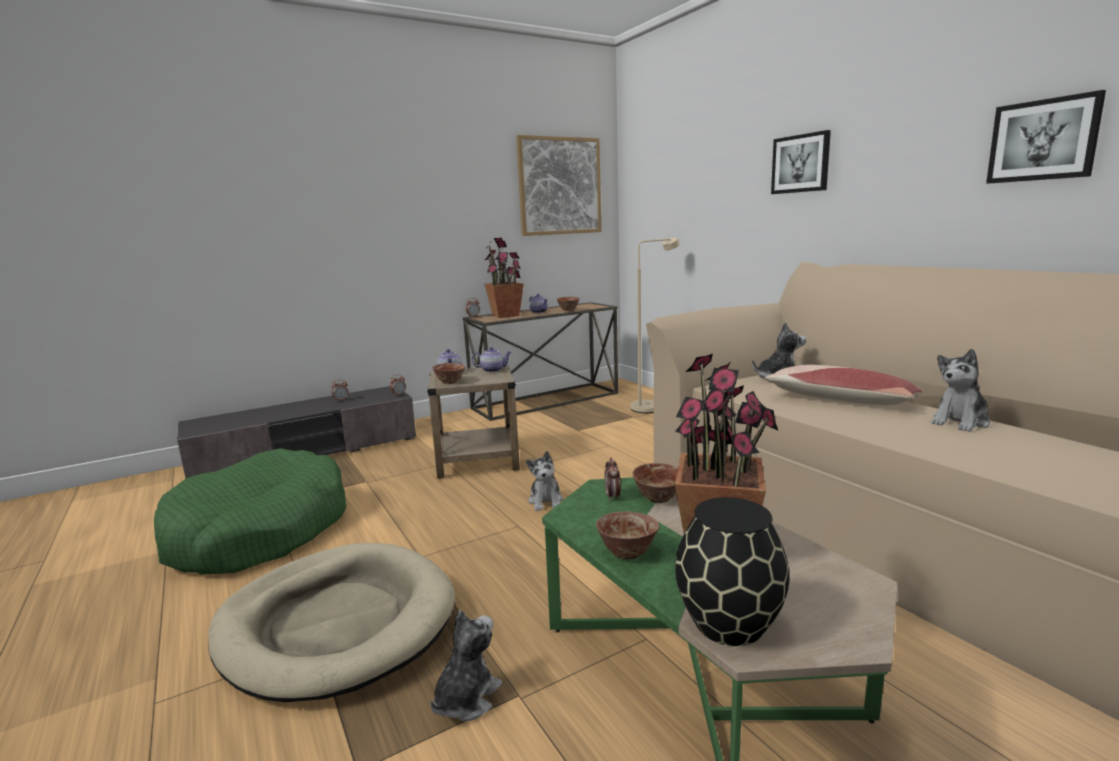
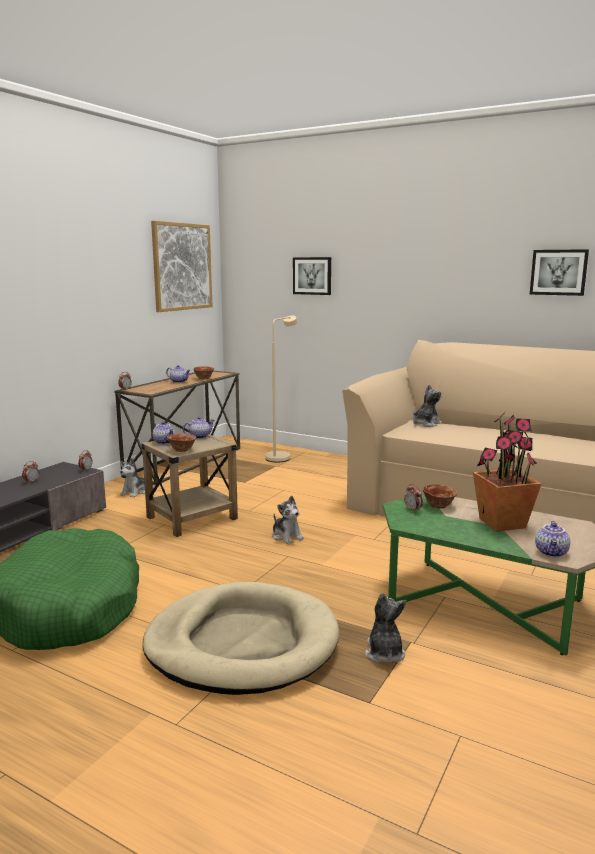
camera: 30 degrees left, 0 degrees up
potted plant [485,238,524,318] -> none
bowl [596,511,659,559] -> none
black vase [675,497,789,646] -> teapot [535,521,570,557]
pillow [765,365,924,405] -> none
picture [771,130,831,194] -> picture moved to [293,257,331,295]
plush toy [931,349,990,432] -> plush toy moved to [120,458,145,498]

